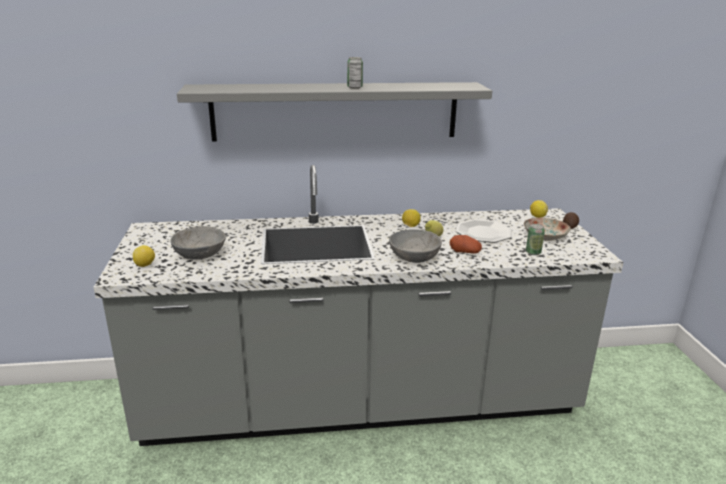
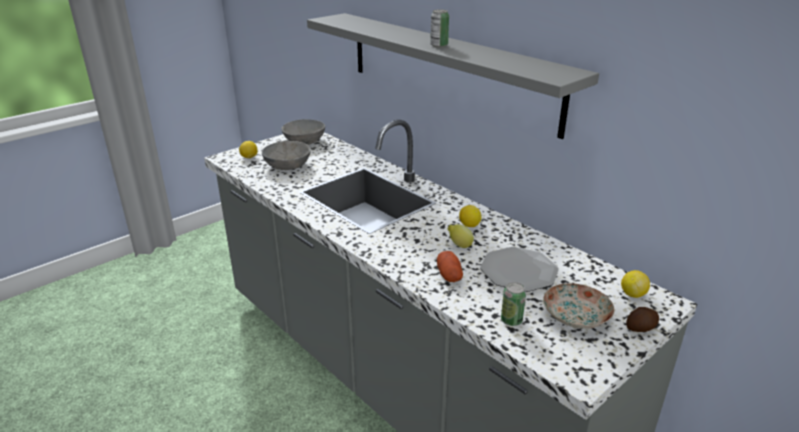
camera: 55 degrees right, 5 degrees up
grey bowl [389,229,442,263] -> grey bowl moved to [281,119,325,145]

